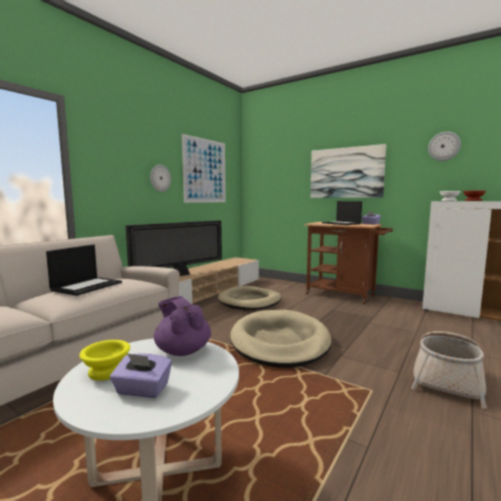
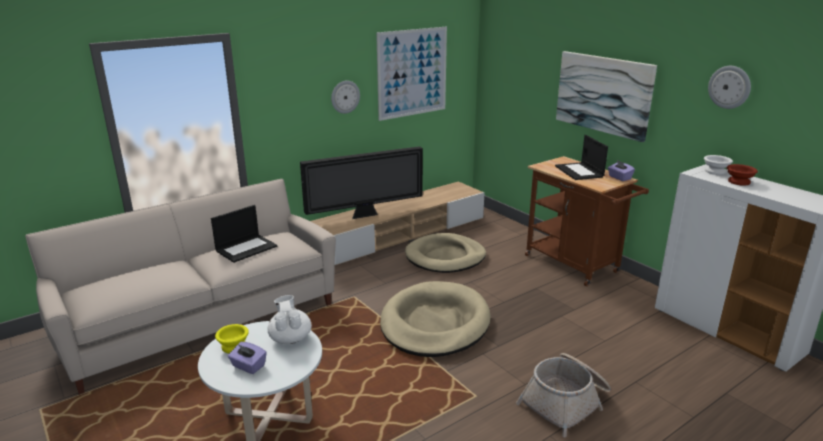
camera: 20 degrees right, 15 degrees up
purple teapot [154,296,211,356] -> white teapot [267,295,312,344]

